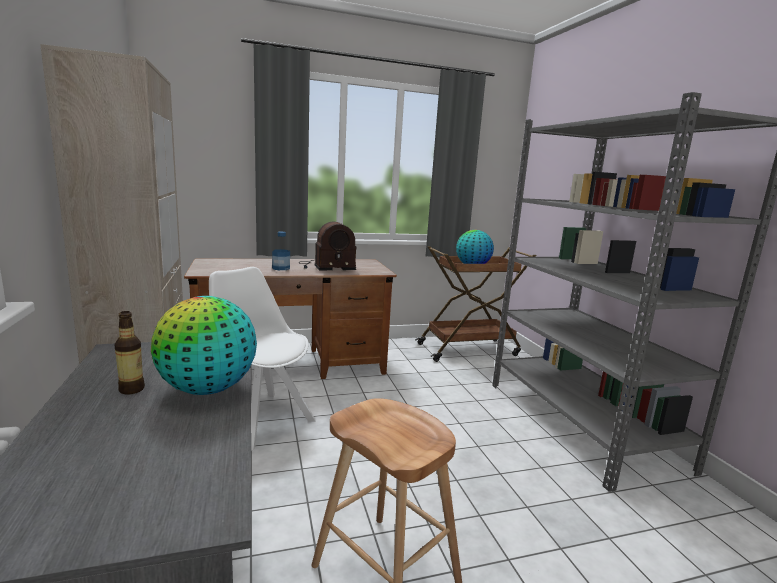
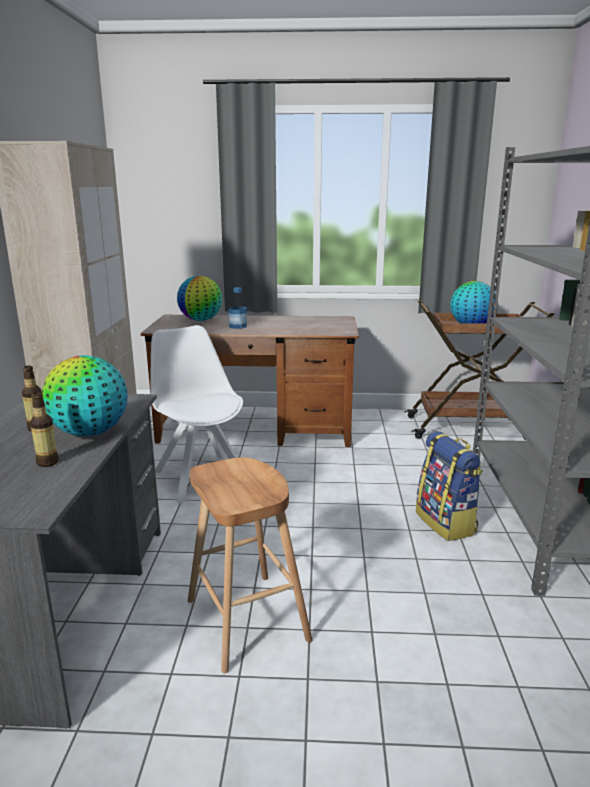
camera: 20 degrees right, 5 degrees up
radio [300,222,357,270] -> none
none -> bottle [30,392,59,467]
none -> globe [177,276,222,321]
none -> backpack [416,431,483,541]

